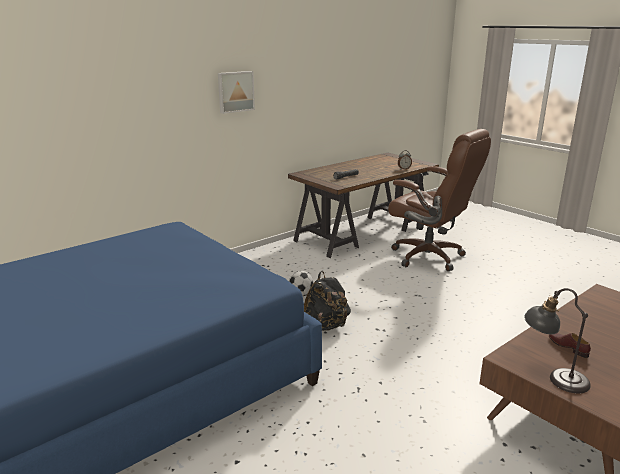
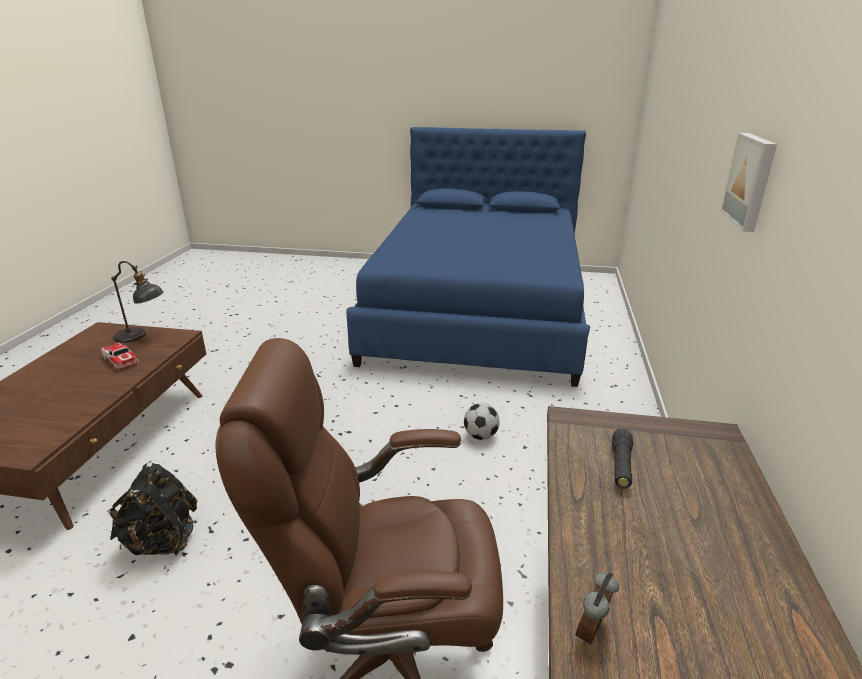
camera: 140 degrees right, 5 degrees up
black backpack [304,271,351,331] -> black backpack moved to [107,463,197,555]
brown shoe [549,333,591,358] -> toy car [101,343,139,369]

